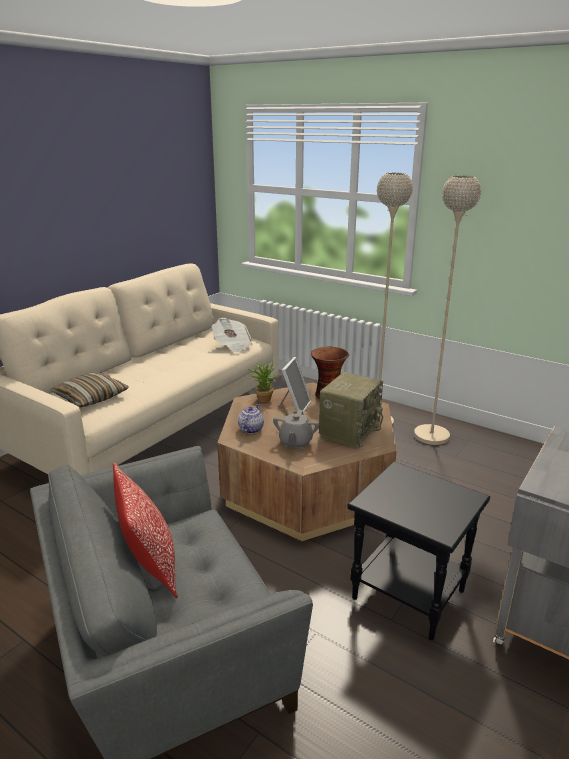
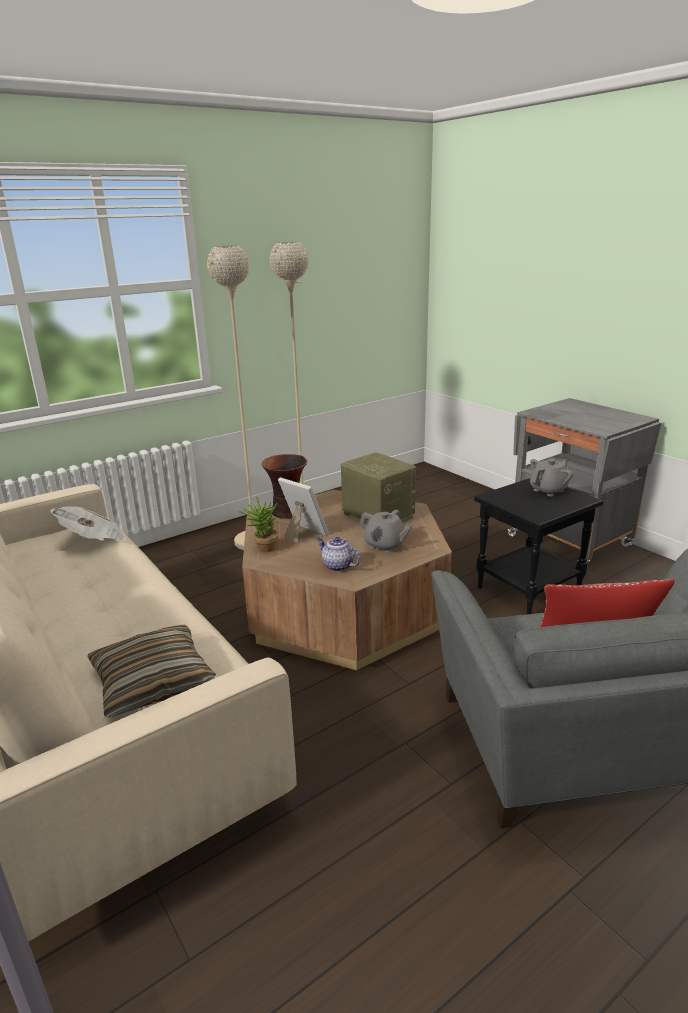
camera: 70 degrees left, 0 degrees up
none -> grey teapot [530,459,573,496]

